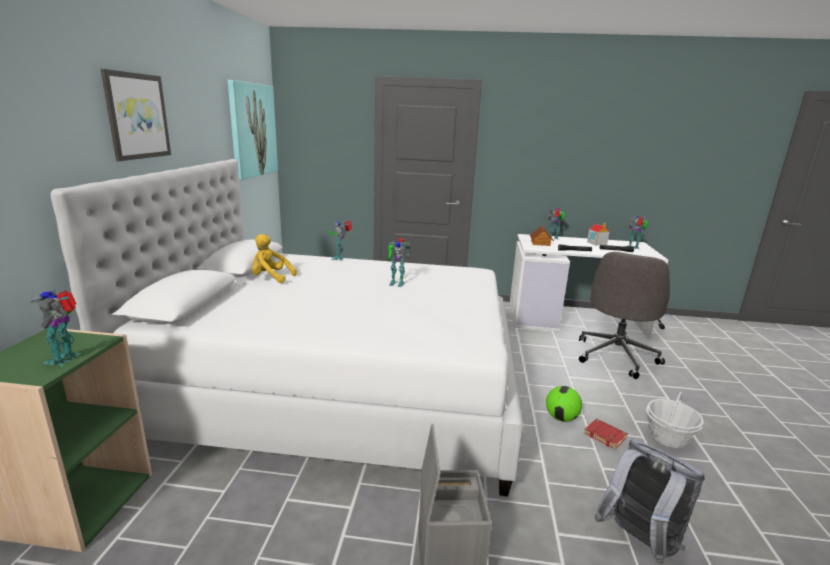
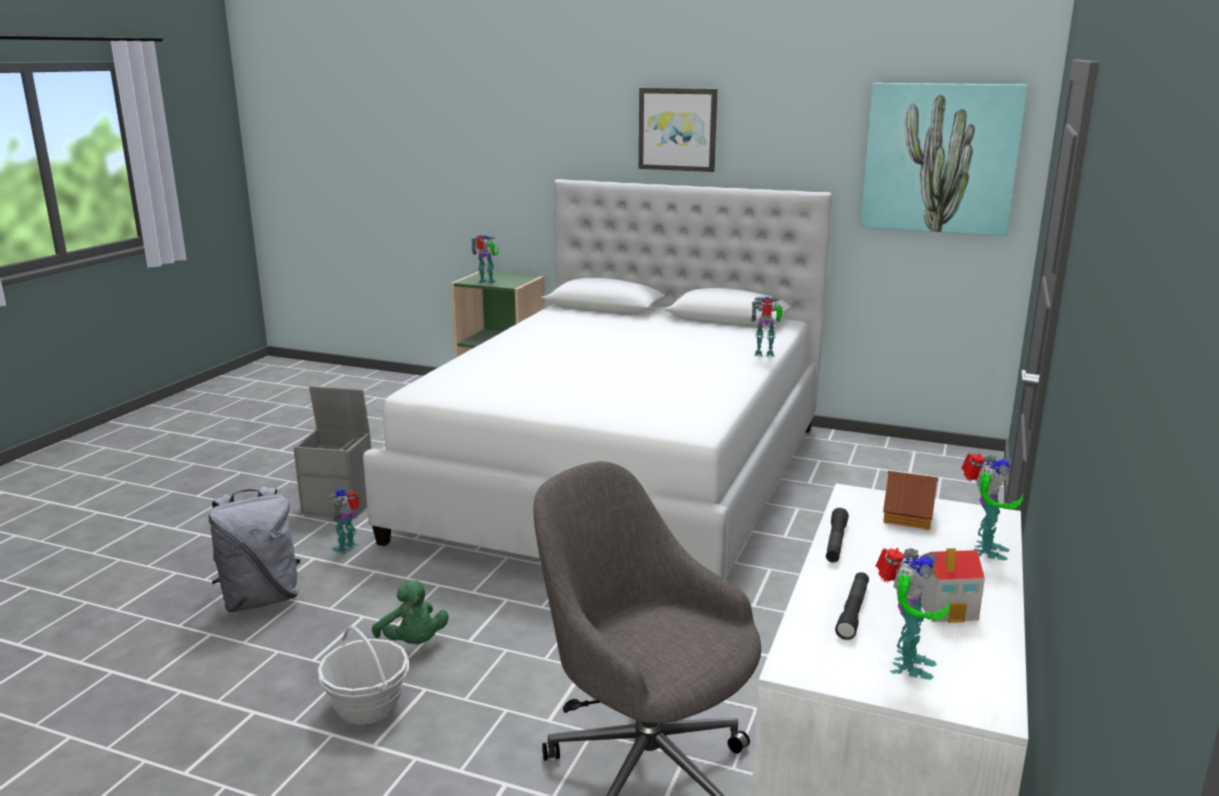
camera: 105 degrees right, 0 degrees up
yellow plush toy [252,234,297,283] -> none
toy robot [387,238,410,287] -> toy robot moved to [327,487,360,555]
football [546,386,582,422] -> none
red book [584,419,628,450] -> green plush toy [372,580,449,644]

